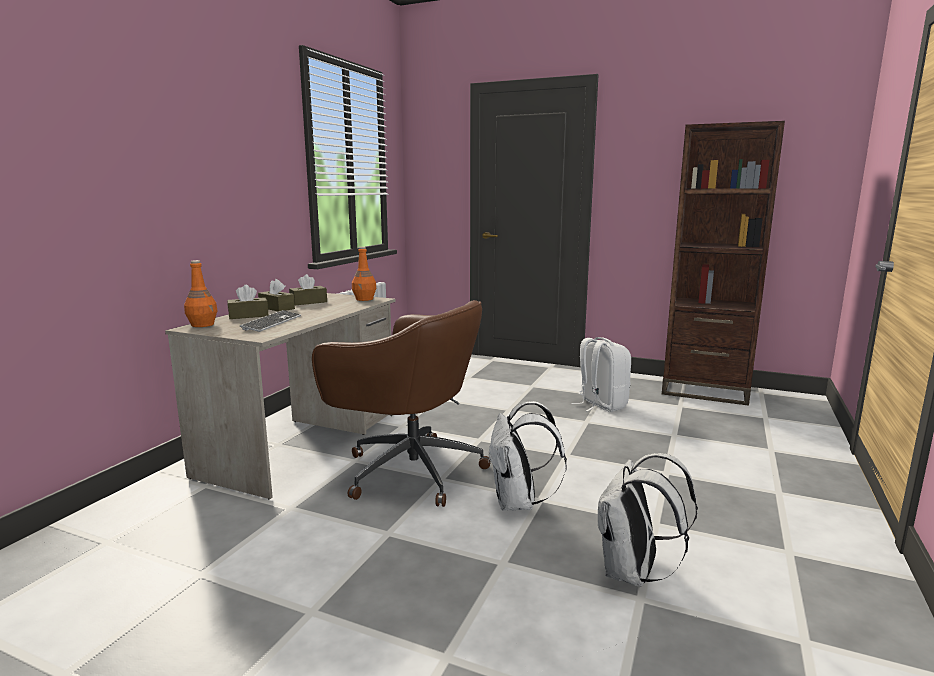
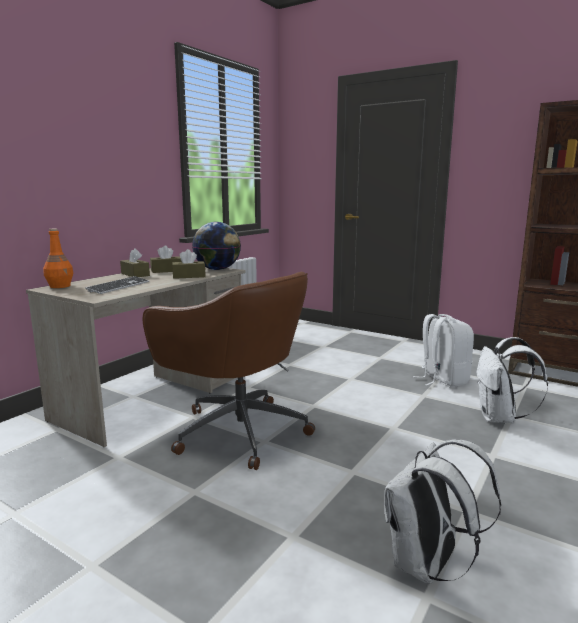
camera: 10 degrees right, 0 degrees up
brown tissue box [227,285,268,319] -> brown tissue box moved to [172,249,206,279]
orange bottle [352,247,376,301] -> globe [192,222,241,270]
white backpack [489,401,567,511] -> white backpack moved to [477,337,548,423]

